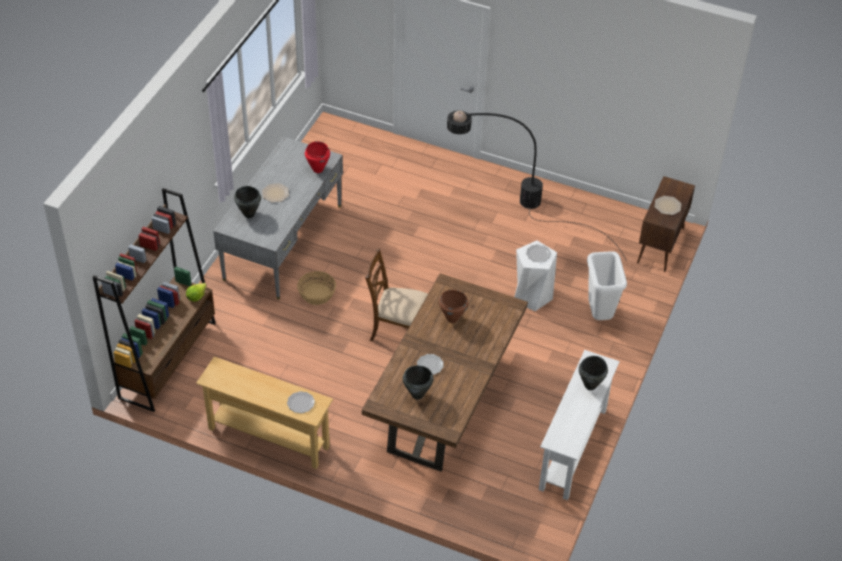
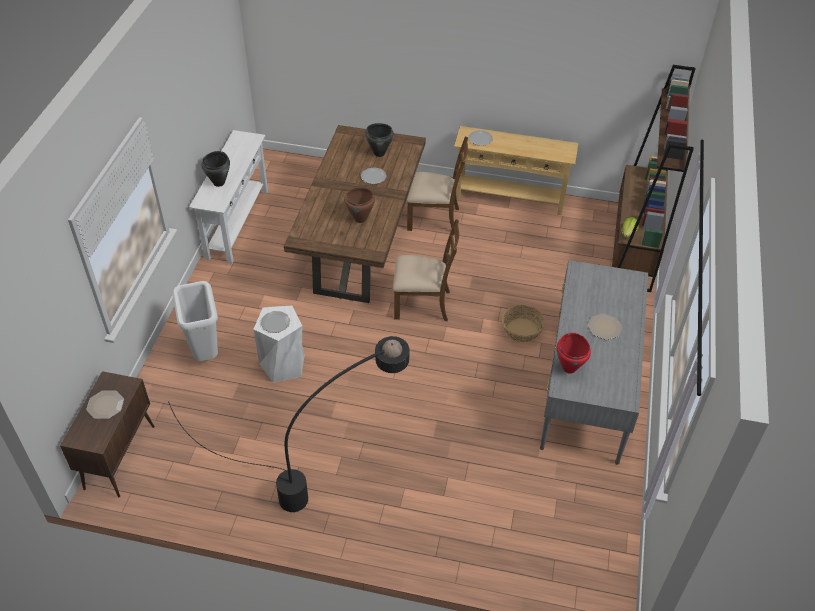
camera: 170 degrees right, 0 degrees up
black cooking pot [234,186,261,218] -> none
none -> brown chair [406,136,468,231]

